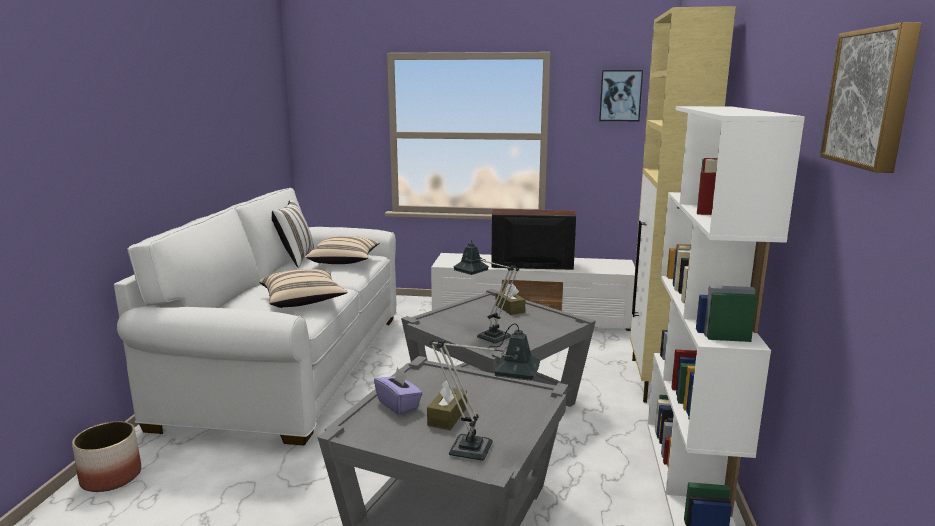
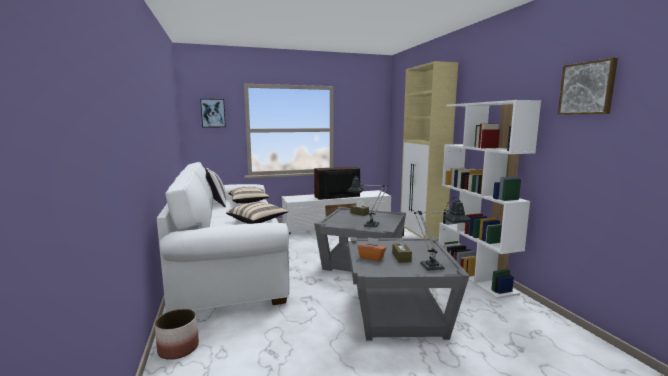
camera: 25 degrees left, 5 degrees down
purple tissue box [374,367,423,415] -> orange tissue box [357,237,386,261]
picture [599,70,643,121] -> picture moved to [200,99,226,127]

